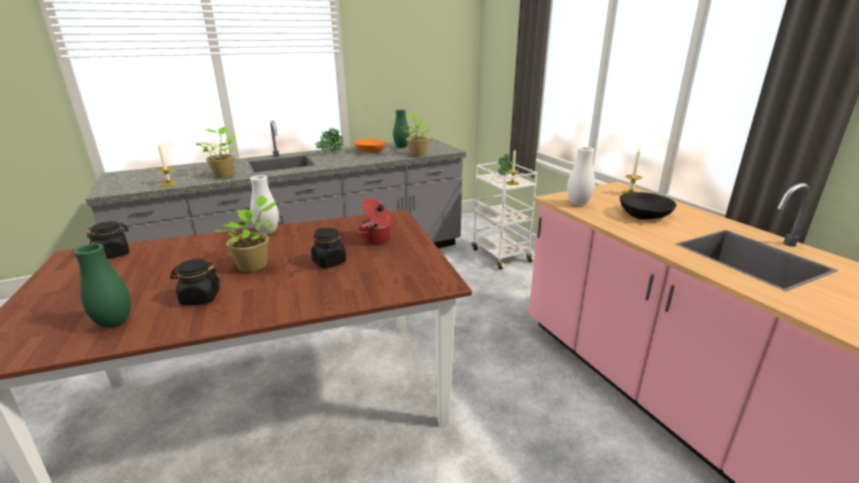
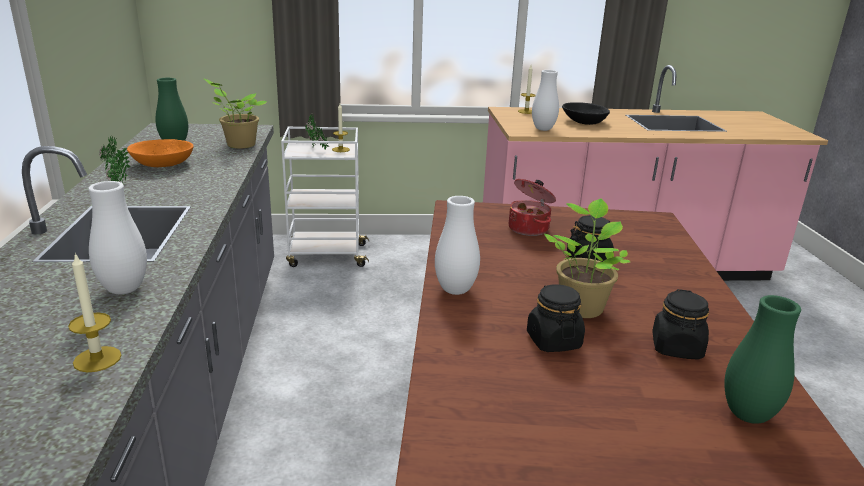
camera: 70 degrees left, 0 degrees up
black jar [86,221,129,259] -> black jar moved to [527,284,585,352]
potted plant [196,127,236,178] -> white vase [88,181,147,294]

